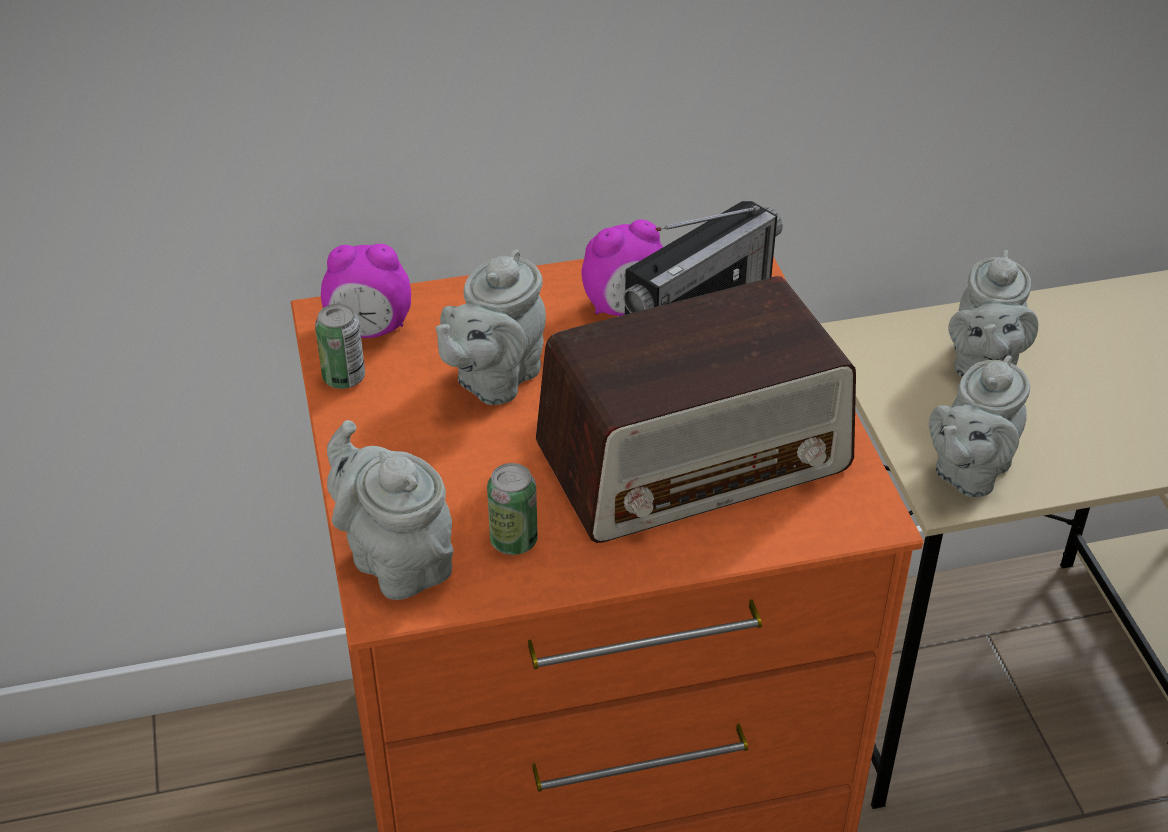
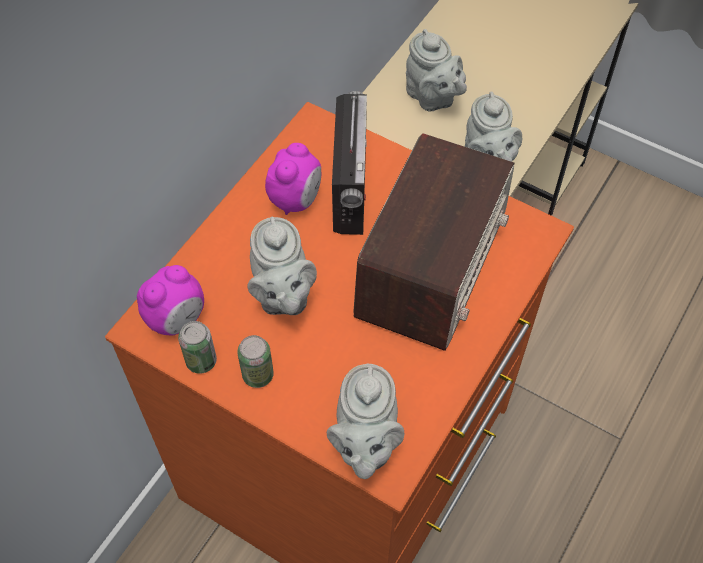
camera: 45 degrees left, 15 degrees up
grey teapot [327,420,454,600] -> grey teapot turned 90 degrees counterclockwise [327,364,404,479]
can [487,463,538,555] -> can moved to [237,335,274,388]

